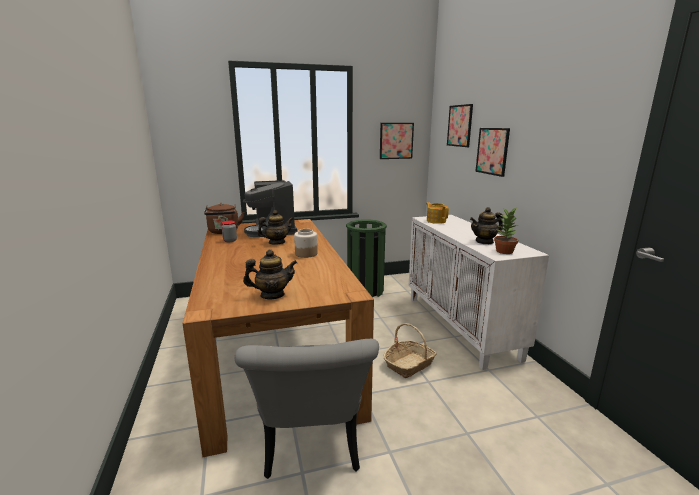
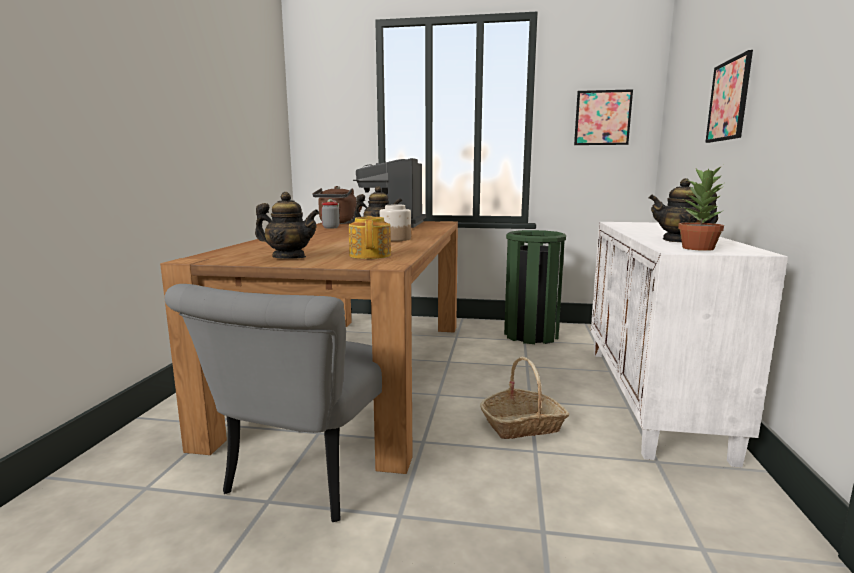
camera: 25 degrees right, 5 degrees down
teapot [426,202,449,224] -> teapot moved to [349,216,391,259]
picture [447,104,473,147] -> none

